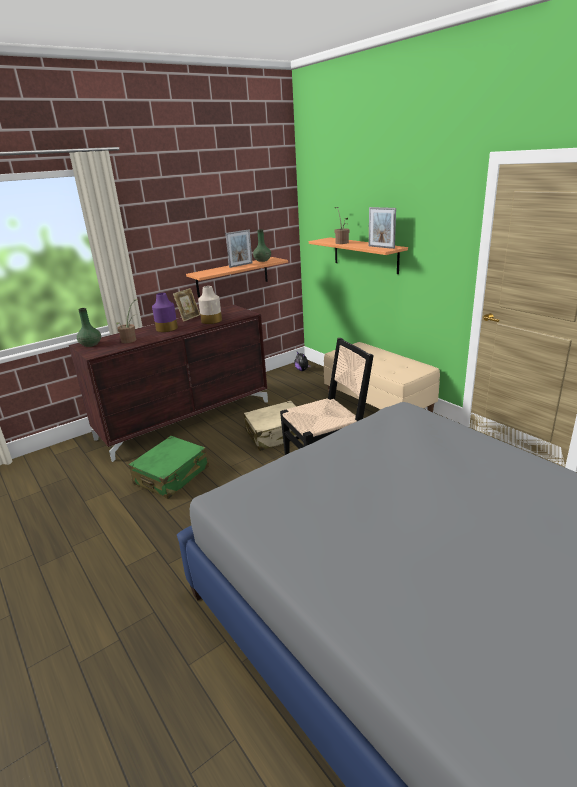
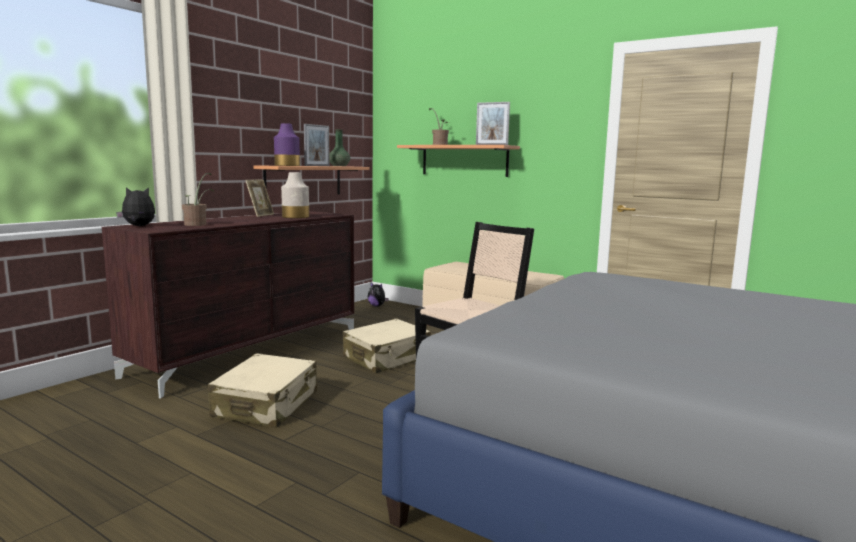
camera: 20 degrees left, 15 degrees down
green vase [77,308,101,347] -> plush toy [116,187,155,226]
green suitcase [128,436,209,499] -> beige suitcase [208,353,317,428]
purple vase [152,293,178,332] -> purple vase moved to [274,123,300,166]

